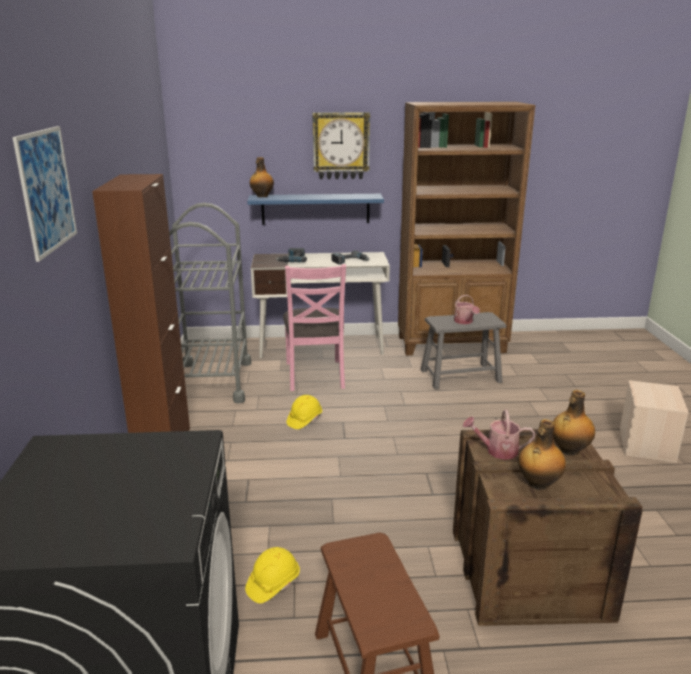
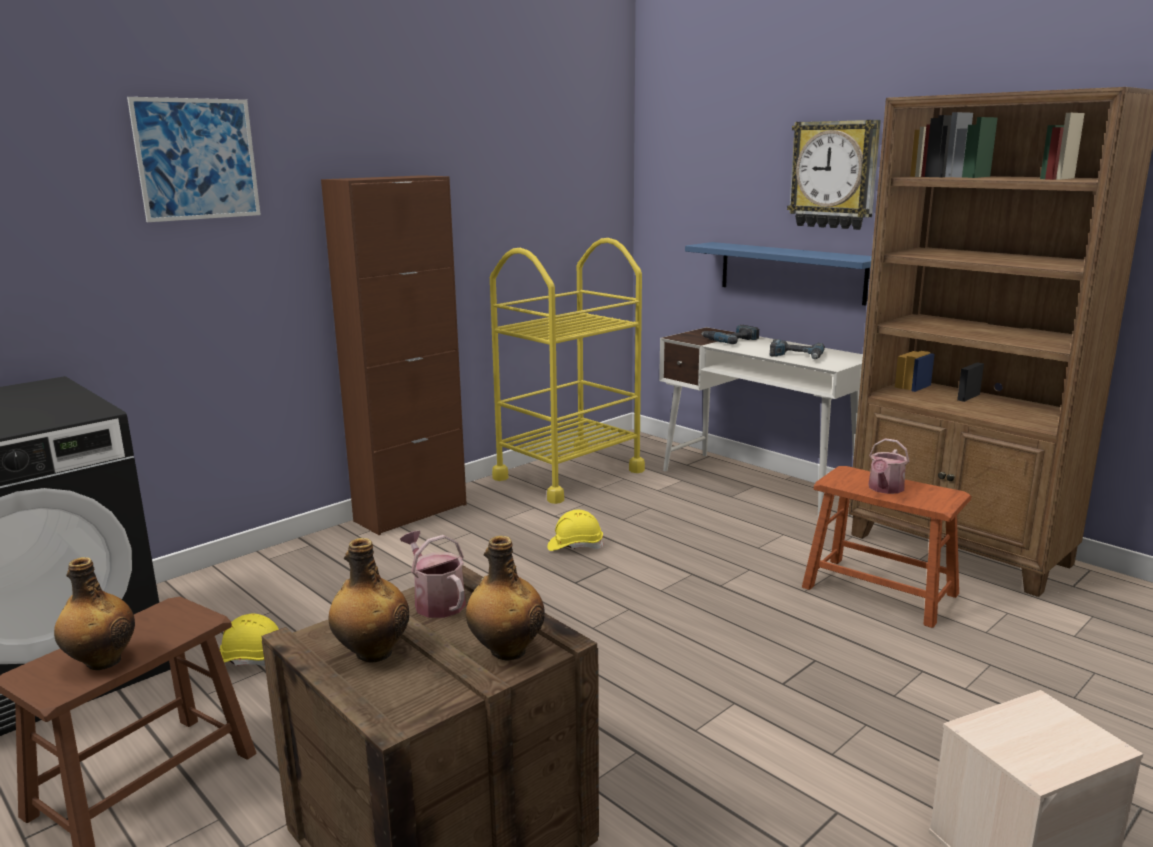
camera: 50 degrees right, 5 degrees down
grey cart [169,203,251,404] -> yellow cart [490,238,645,504]
bottle [250,157,274,197] -> bottle moved to [54,557,135,670]
pink chair [283,264,346,391] -> none
grey stool [421,312,506,389] -> brown stool [802,466,972,628]

